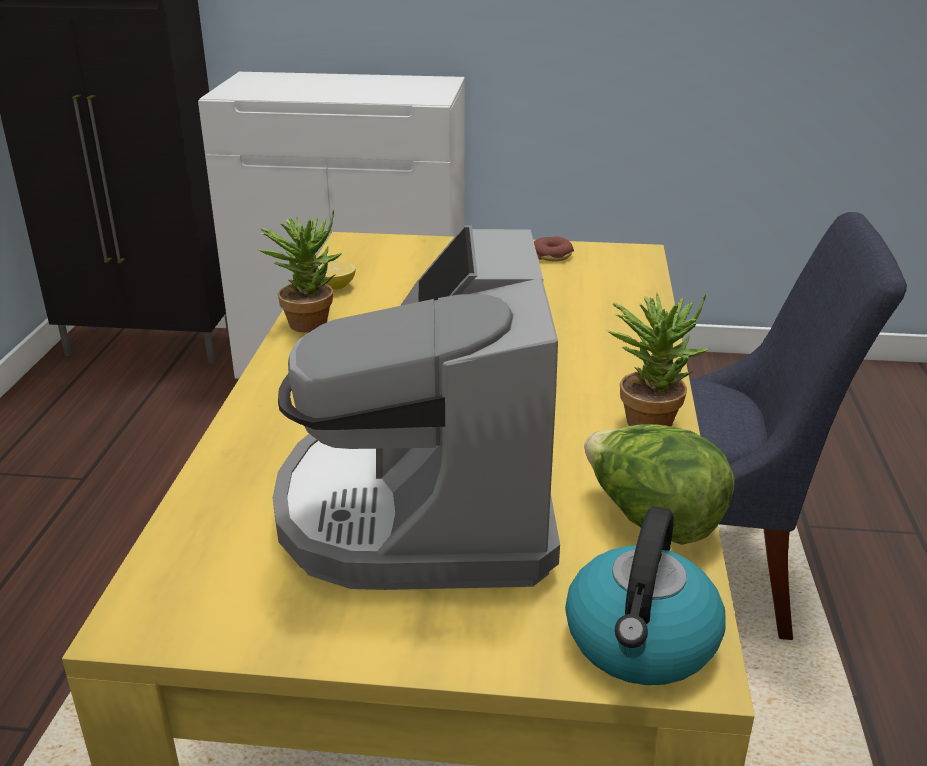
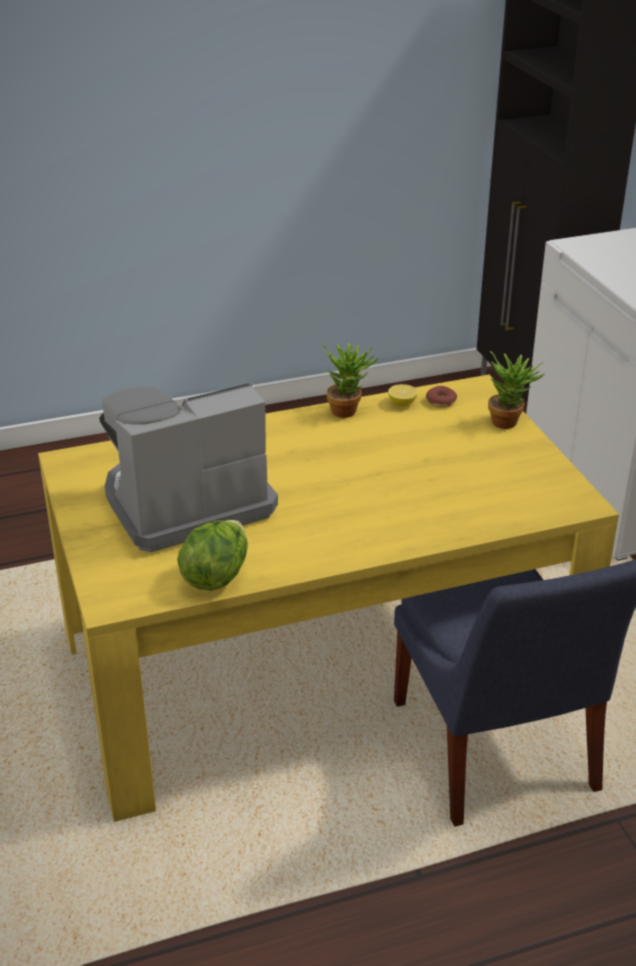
camera: 65 degrees right, 5 degrees up
donut [534,237,574,262] -> donut moved to [426,386,457,408]
kettle [565,506,726,685] -> none
potted plant [605,293,708,426] -> potted plant moved to [488,351,545,429]

